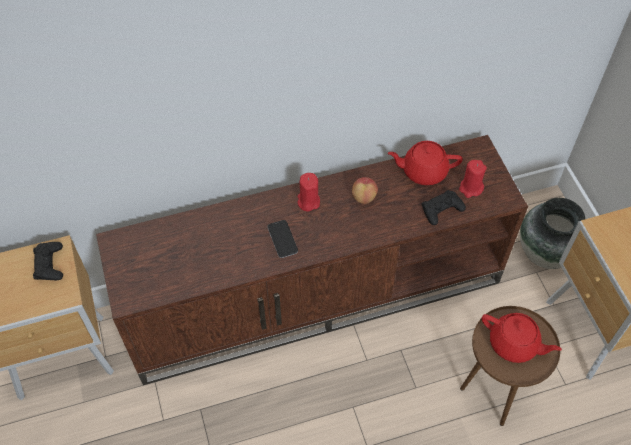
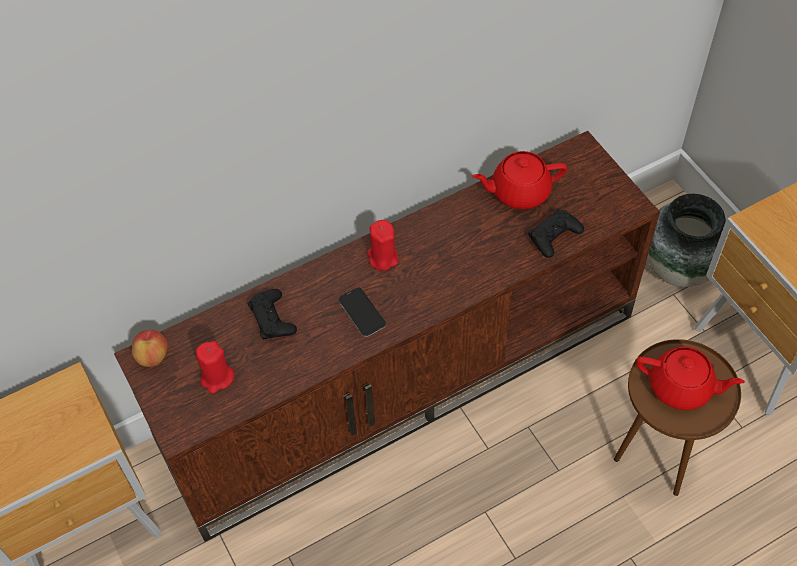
camera: 10 degrees left, 0 degrees up
black game controller [33,242,63,281] -> black game controller moved to [248,289,297,340]
apple [352,177,378,204] -> apple moved to [132,330,168,367]
red candle [459,160,487,198] -> red candle moved to [196,341,235,394]

